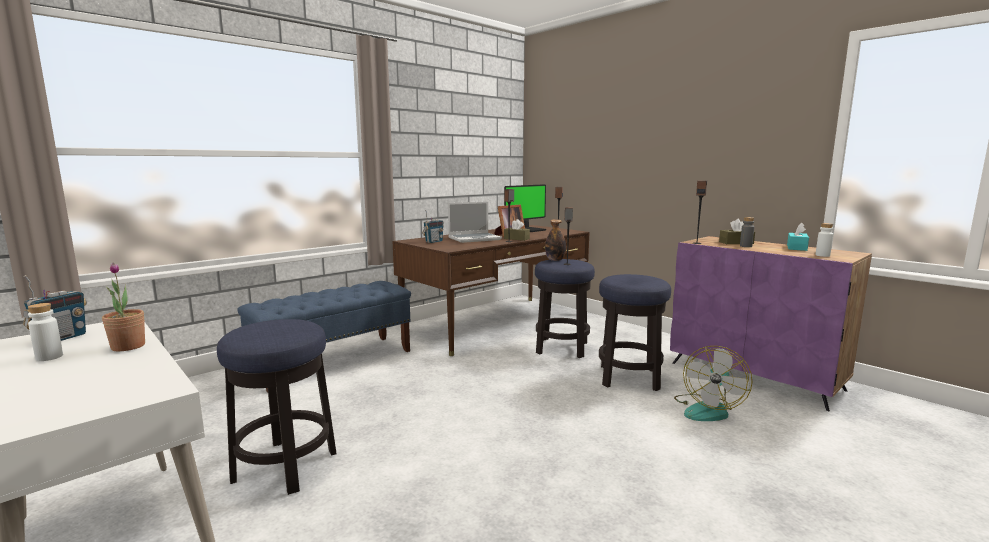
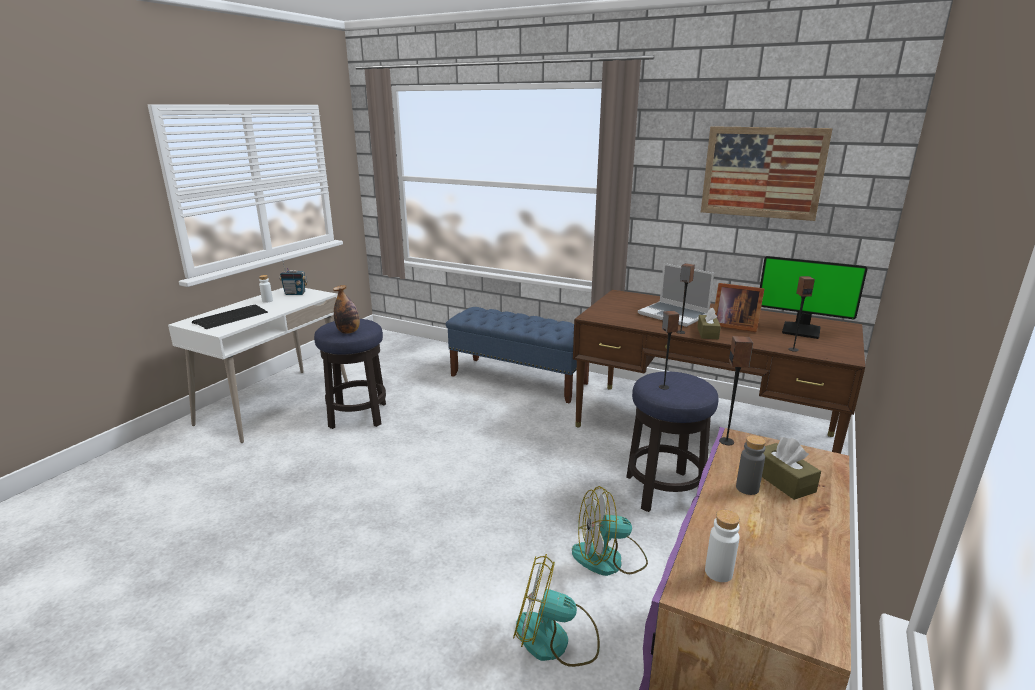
camera: 70 degrees right, 10 degrees up
potted plant [102,263,145,351] -> none
radio [422,210,444,243] -> none
bottle [545,219,566,261] -> bottle moved to [333,285,360,334]
stool [599,274,671,391] -> fan [572,486,648,576]
turquoise tissue box [787,222,809,251] -> none
none -> keyboard [192,304,268,329]
none -> picture [701,126,833,221]

